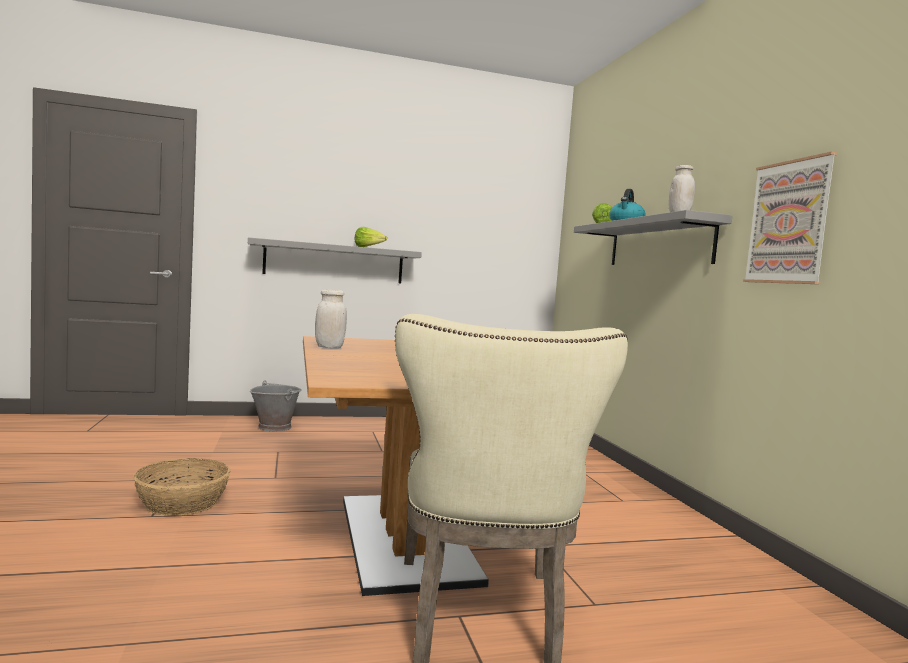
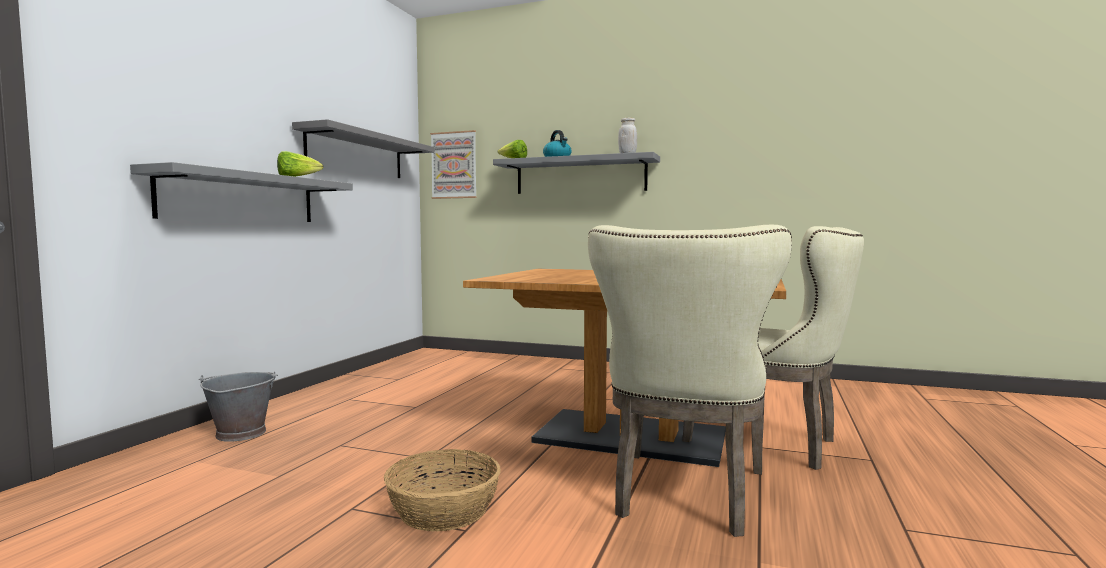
camera: 55 degrees left, 0 degrees up
white jar [315,290,347,348] -> none
picture [743,151,837,284] -> picture moved to [430,130,477,199]
none -> grey shelf [292,119,435,178]
none -> beige chair [588,225,792,537]

